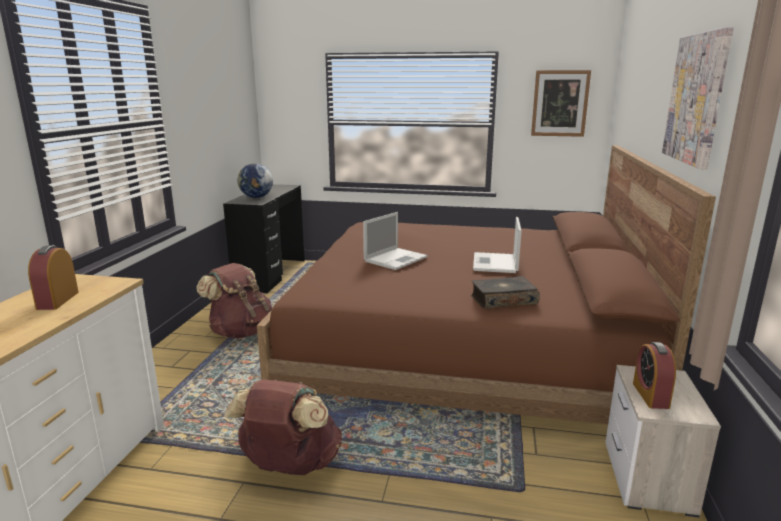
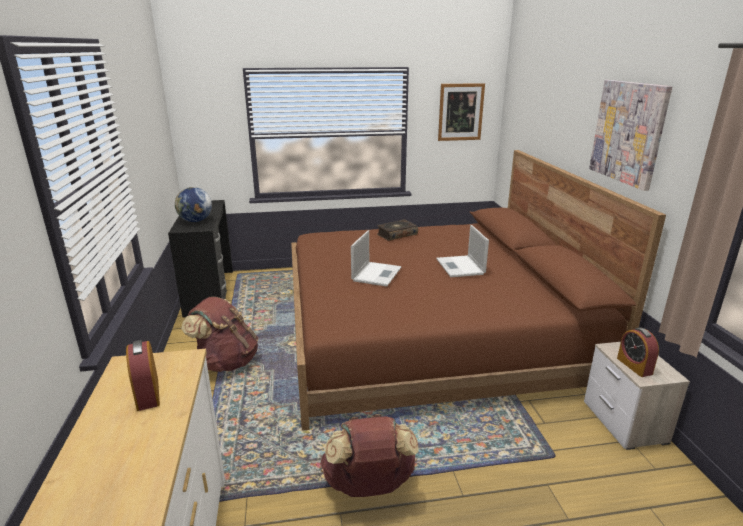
camera: 20 degrees left, 5 degrees up
book [471,276,540,309] -> book moved to [377,219,418,241]

